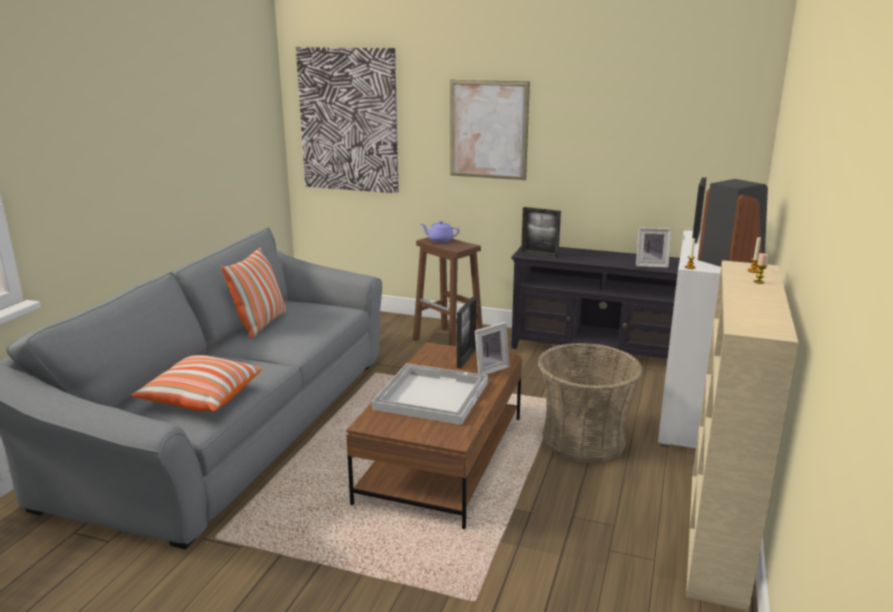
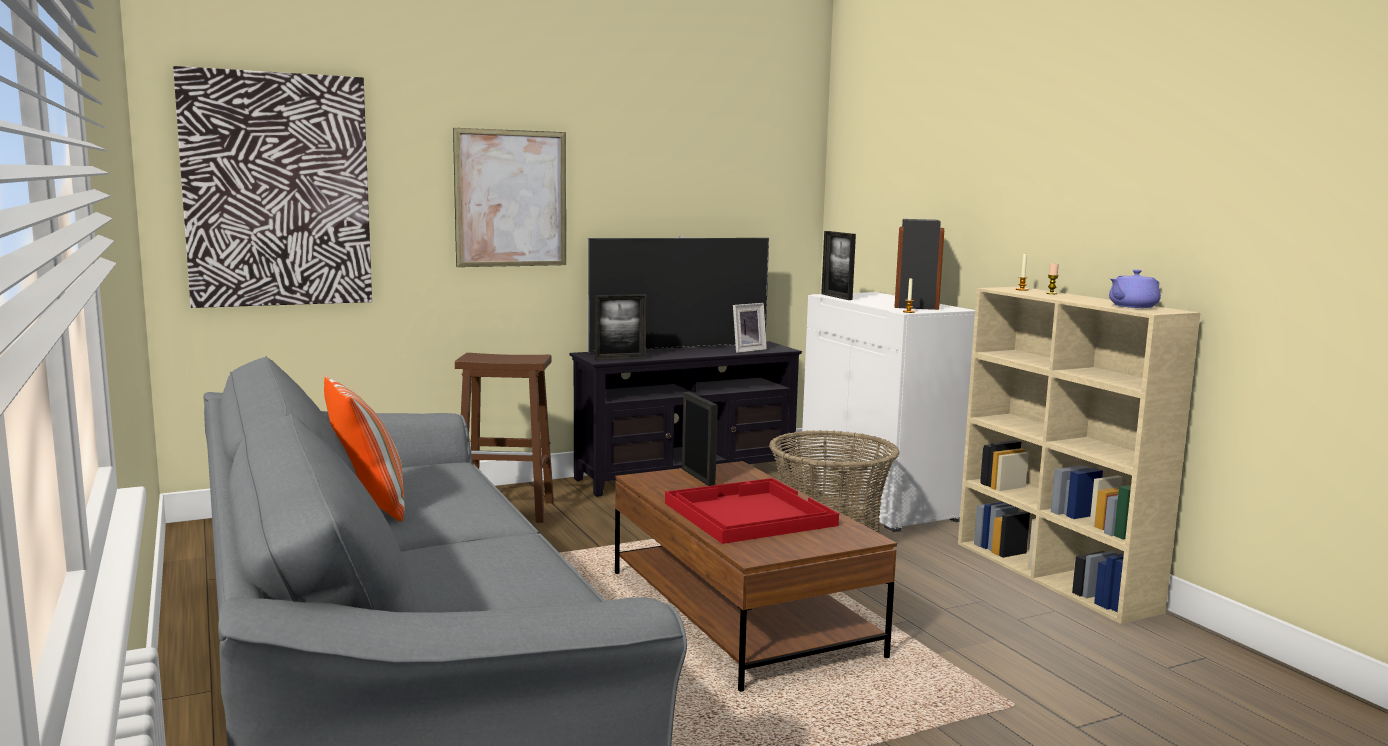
camera: 45 degrees left, 10 degrees down
pillow [131,355,262,411] -> none
white tray [372,363,488,425] -> red tray [665,478,839,544]
purple teapot [421,221,459,242] -> purple teapot moved to [1109,269,1161,308]
picture frame [475,322,510,375] -> none
none -> television [588,235,769,352]

